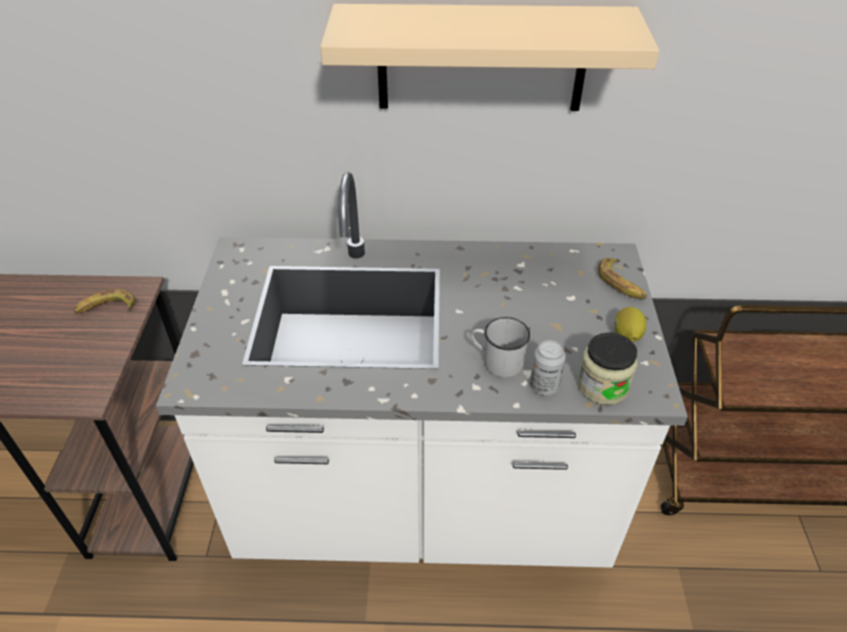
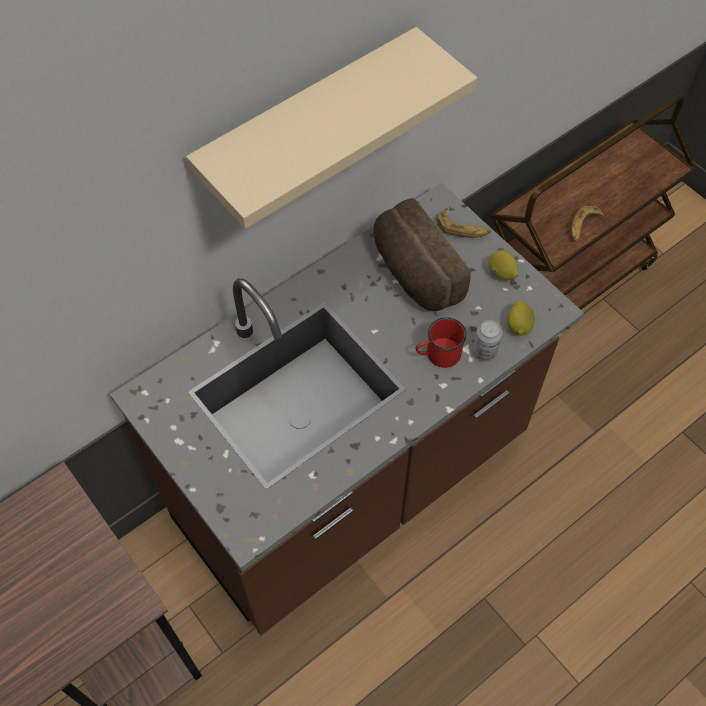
camera: 40 degrees left, 15 degrees up
banana [74,289,136,314] -> banana moved to [571,206,606,242]
white counter [156,172,688,568] -> brown counter [110,183,584,635]
white mug [471,317,530,378] -> red mug [416,317,467,368]
jar [577,333,637,405] -> lemon [507,300,535,335]
none -> bread [373,198,471,311]

